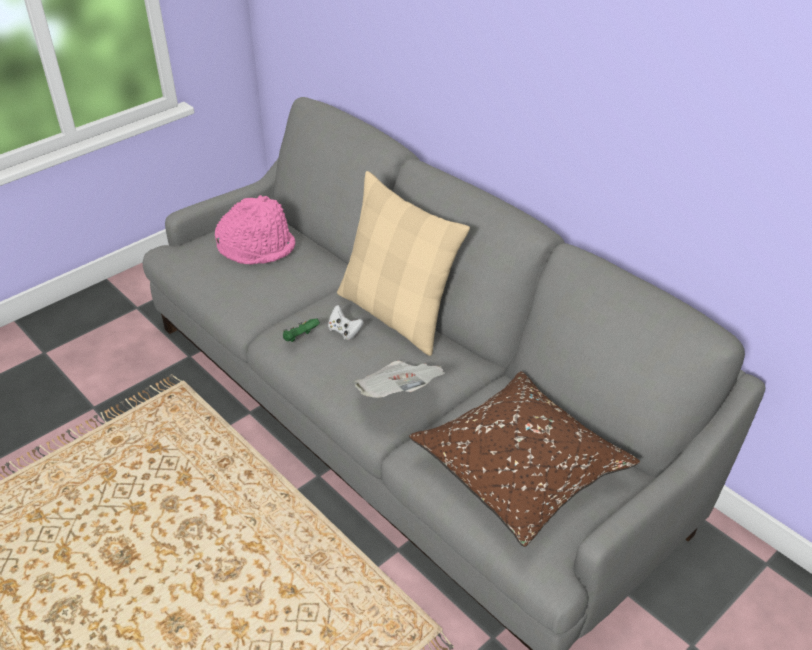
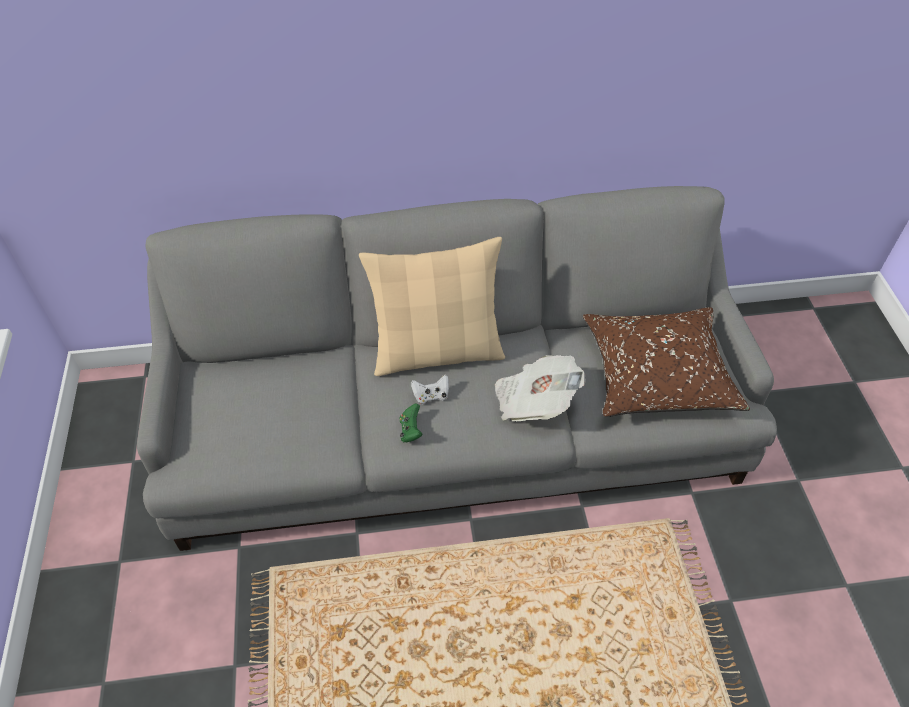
camera: 55 degrees left, 10 degrees up
pink hat [215,195,295,265] -> none

